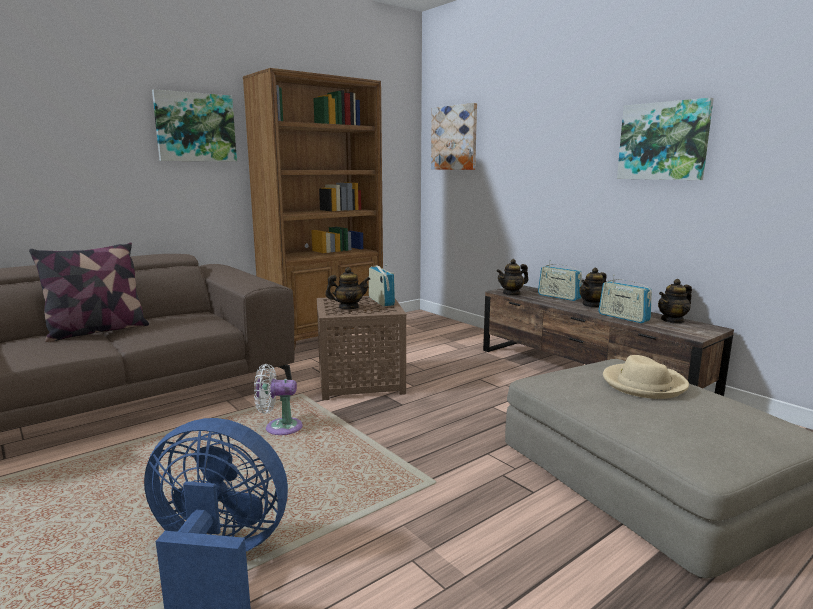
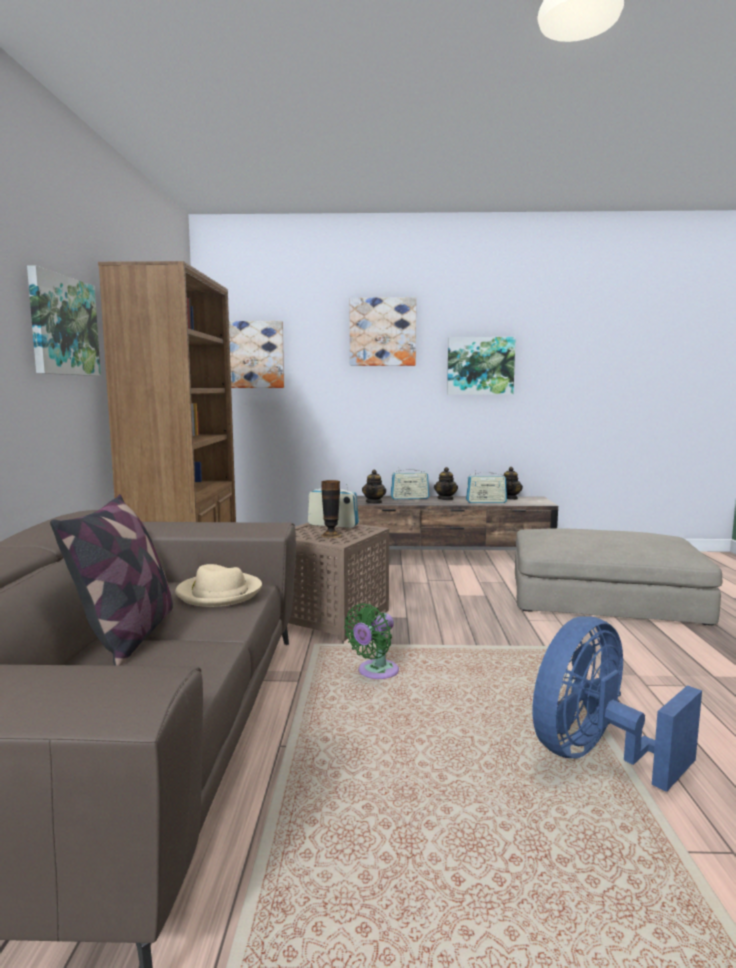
camera: 50 degrees left, 5 degrees down
white fan [254,364,303,435] -> green fan [344,604,399,679]
teapot [325,267,370,309] -> vase [321,480,341,538]
beige hat [603,355,689,399] -> beige hat moved to [176,564,262,607]
none -> picture [350,297,416,366]

